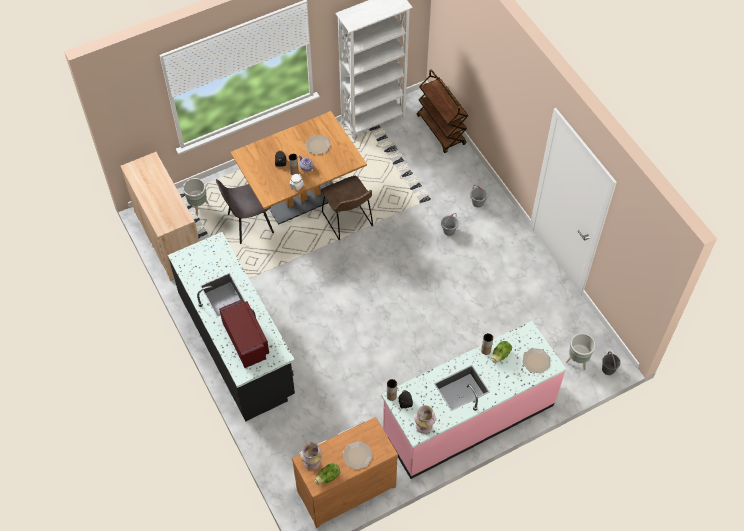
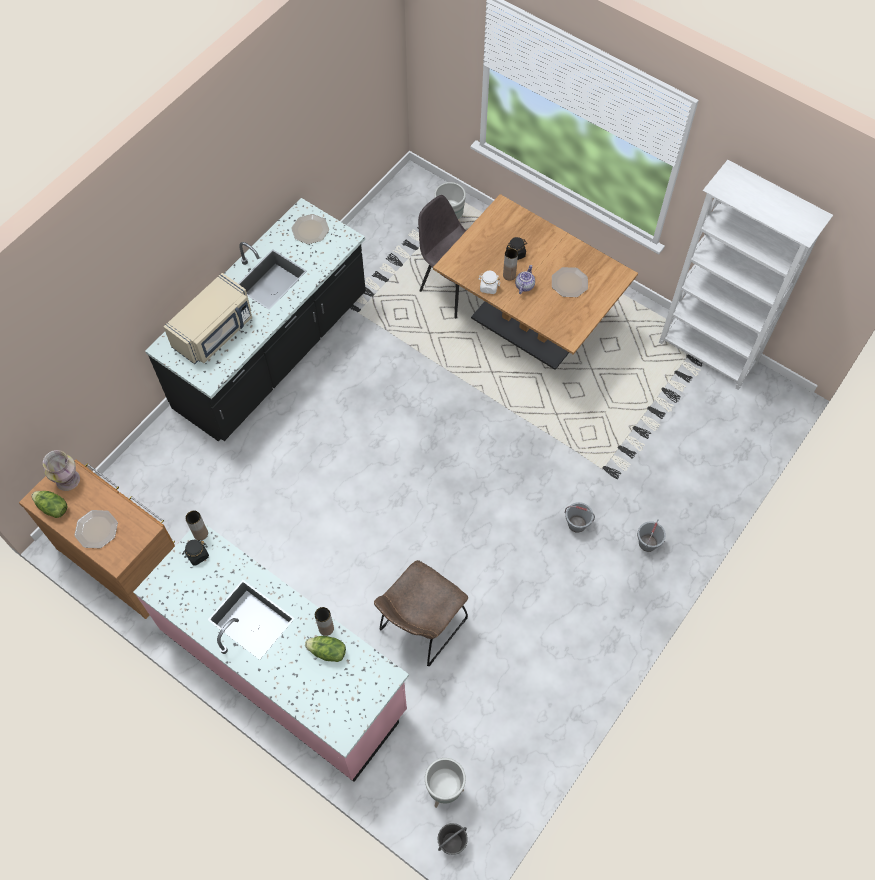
camera: 65 degrees right, 5 degrees up
beige cabinet [121,152,199,280] -> none
red microwave [219,300,269,368] -> beige microwave [163,273,252,364]
brown chair [321,176,373,240] -> brown chair moved to [374,560,468,667]
vase [414,405,436,434] -> none
brown cart [417,69,468,153] -> none
plate [523,348,550,373] -> plate moved to [291,214,329,244]

